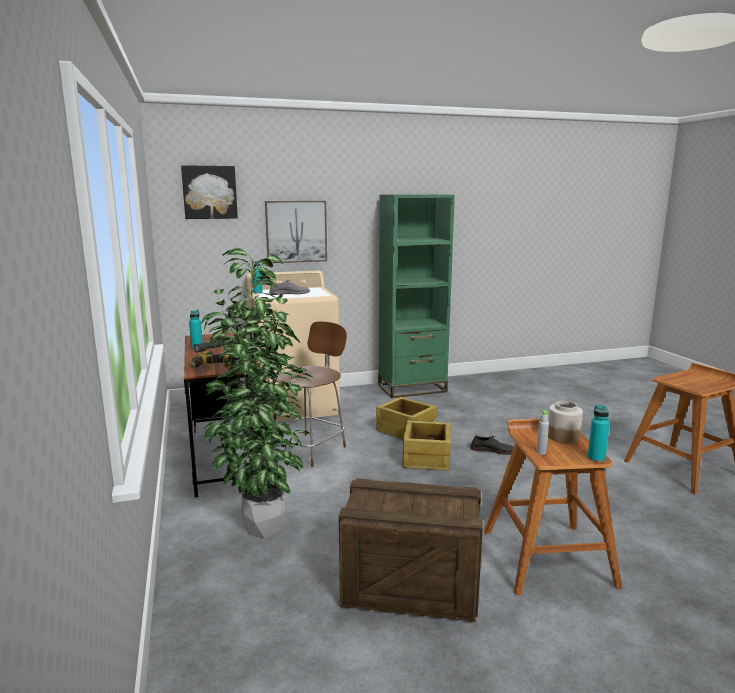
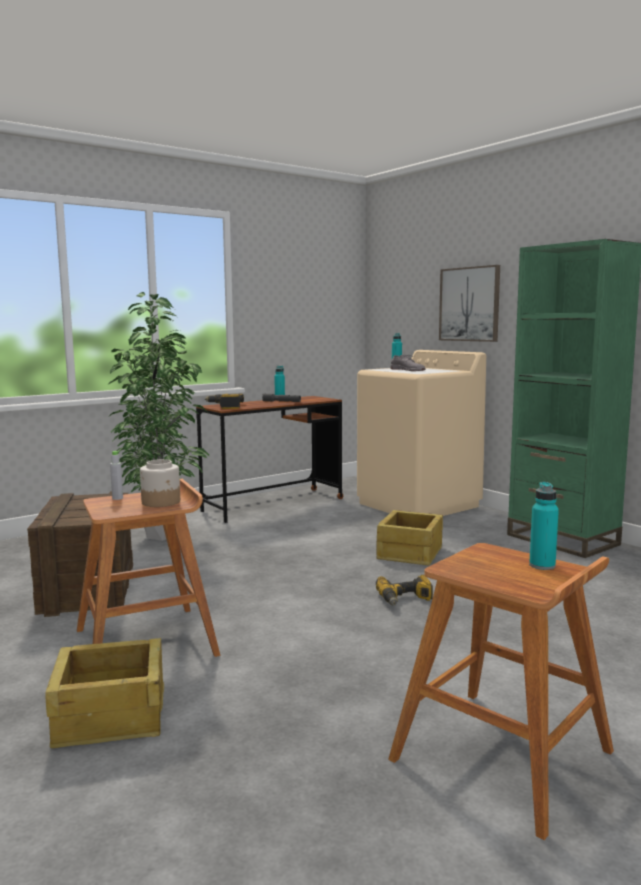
camera: 70 degrees right, 5 degrees down
picture [181,165,238,219] -> none
brown chair [274,321,347,467] -> none
crate [402,420,451,471] -> crate moved to [45,638,164,748]
grey shoe [470,436,514,455] -> power drill [376,575,433,605]
turquoise bottle [588,404,610,462] -> turquoise bottle moved to [529,482,559,570]

